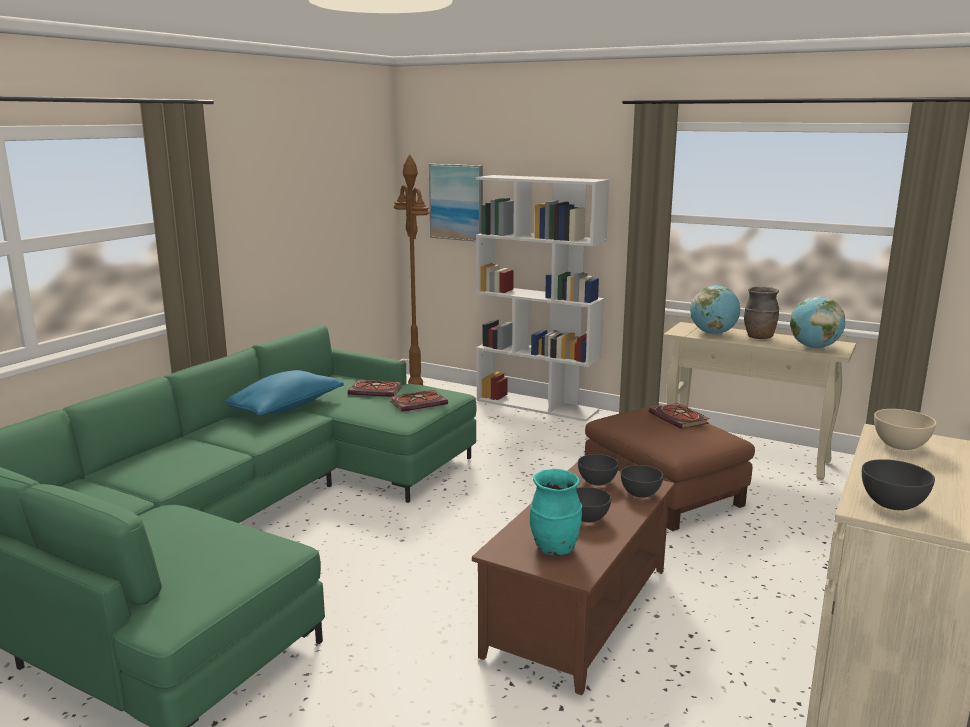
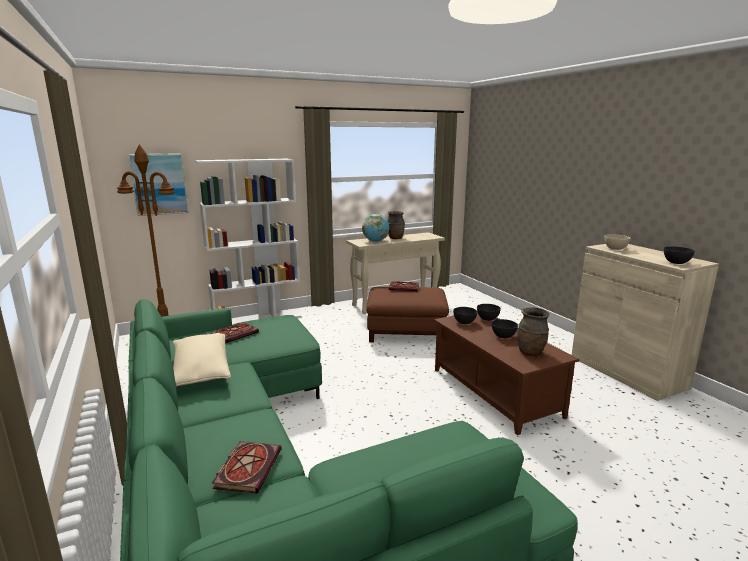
camera: 55 degrees left, 0 degrees up
blue pillow [226,370,344,416] -> beige pillow [173,333,231,386]
book [390,390,448,412] -> book moved to [212,441,282,494]
turquoise vase [530,469,582,556] -> brown vase [517,307,550,356]
globe [790,296,845,348] -> none

